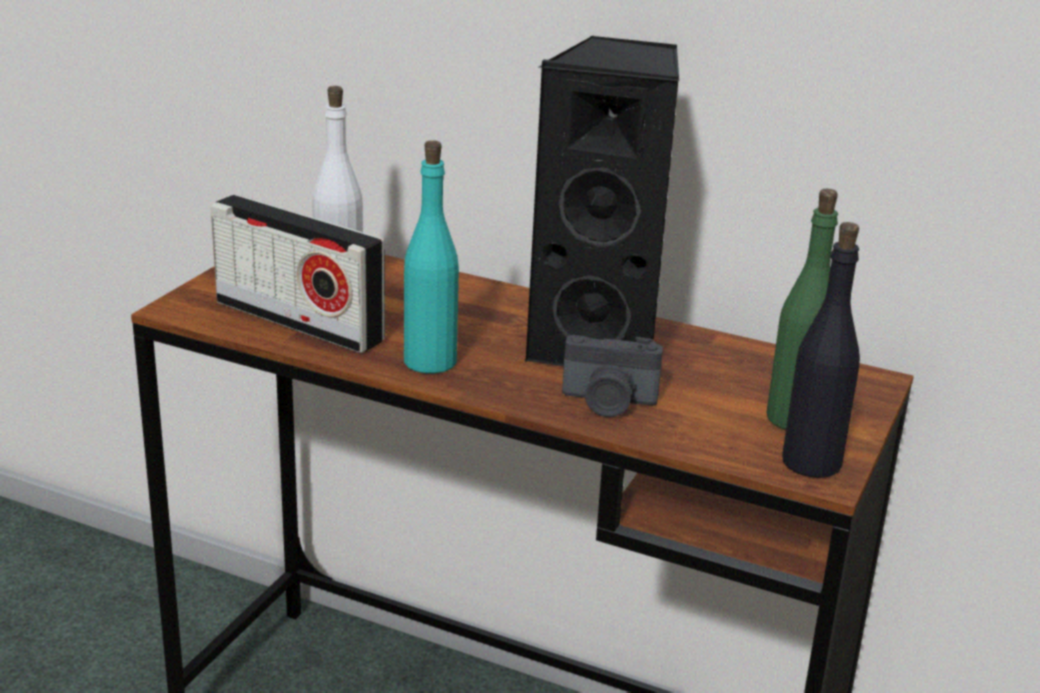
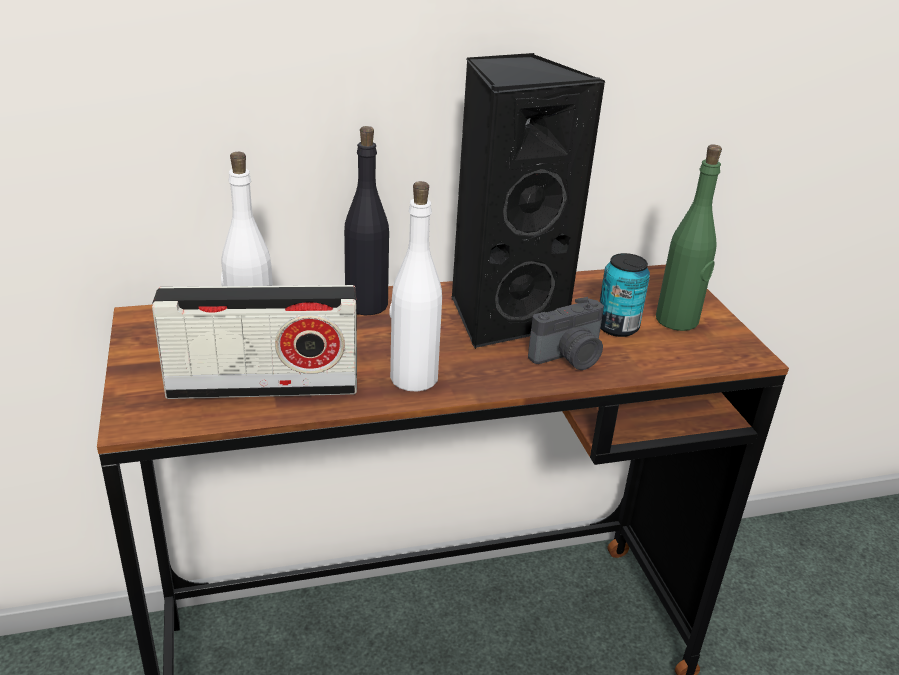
camera: 40 degrees left, 5 degrees up
turquoise bottle [404,140,459,373] -> white bottle [389,181,442,391]
black bottle [782,222,860,478] -> black bottle moved to [344,126,389,316]
none -> can [599,253,650,337]

